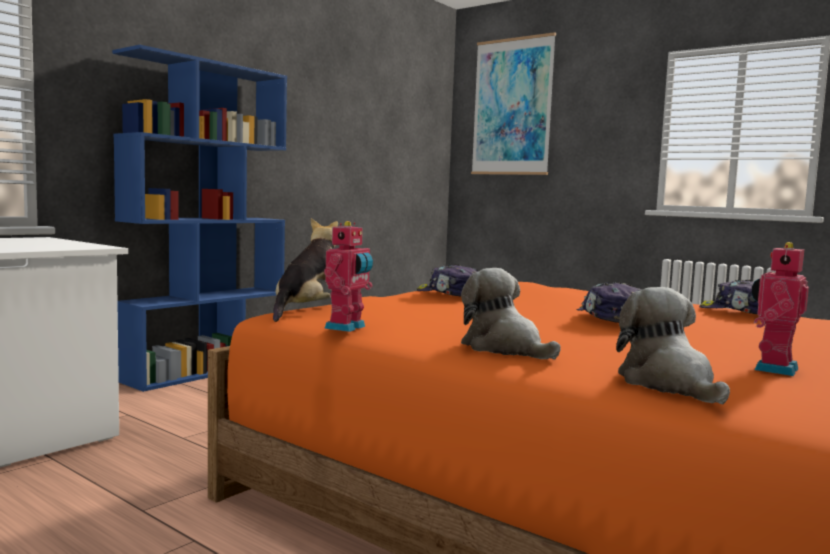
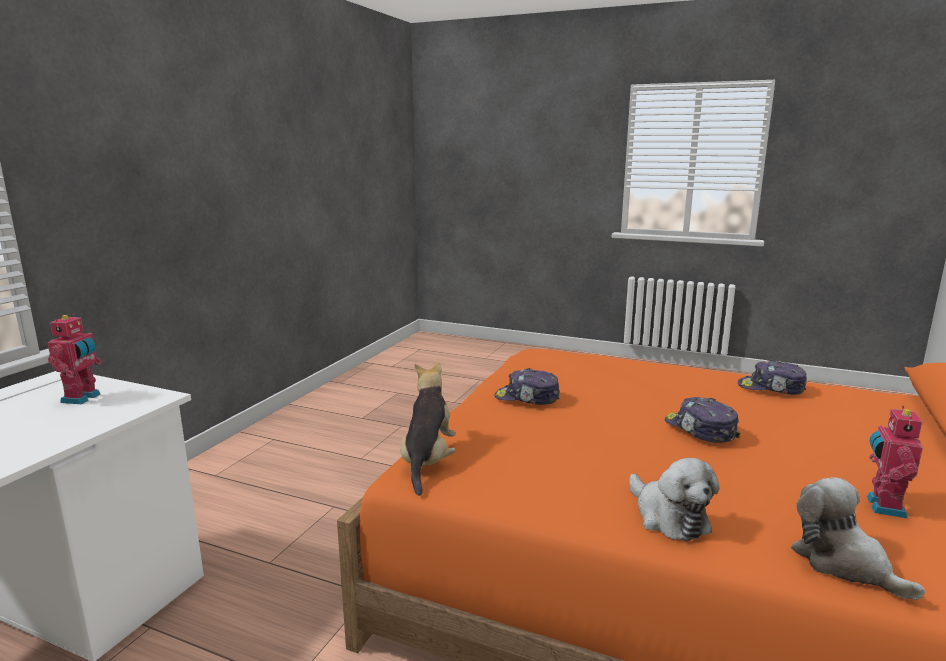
camera: 15 degrees left, 10 degrees up
blue bookcase [112,45,287,392] -> none
toy robot [324,221,373,332] -> toy robot moved to [48,314,102,404]
plush toy [461,268,561,359] -> plush toy turned 150 degrees counterclockwise [629,458,719,541]
picture [471,32,556,175] -> none

